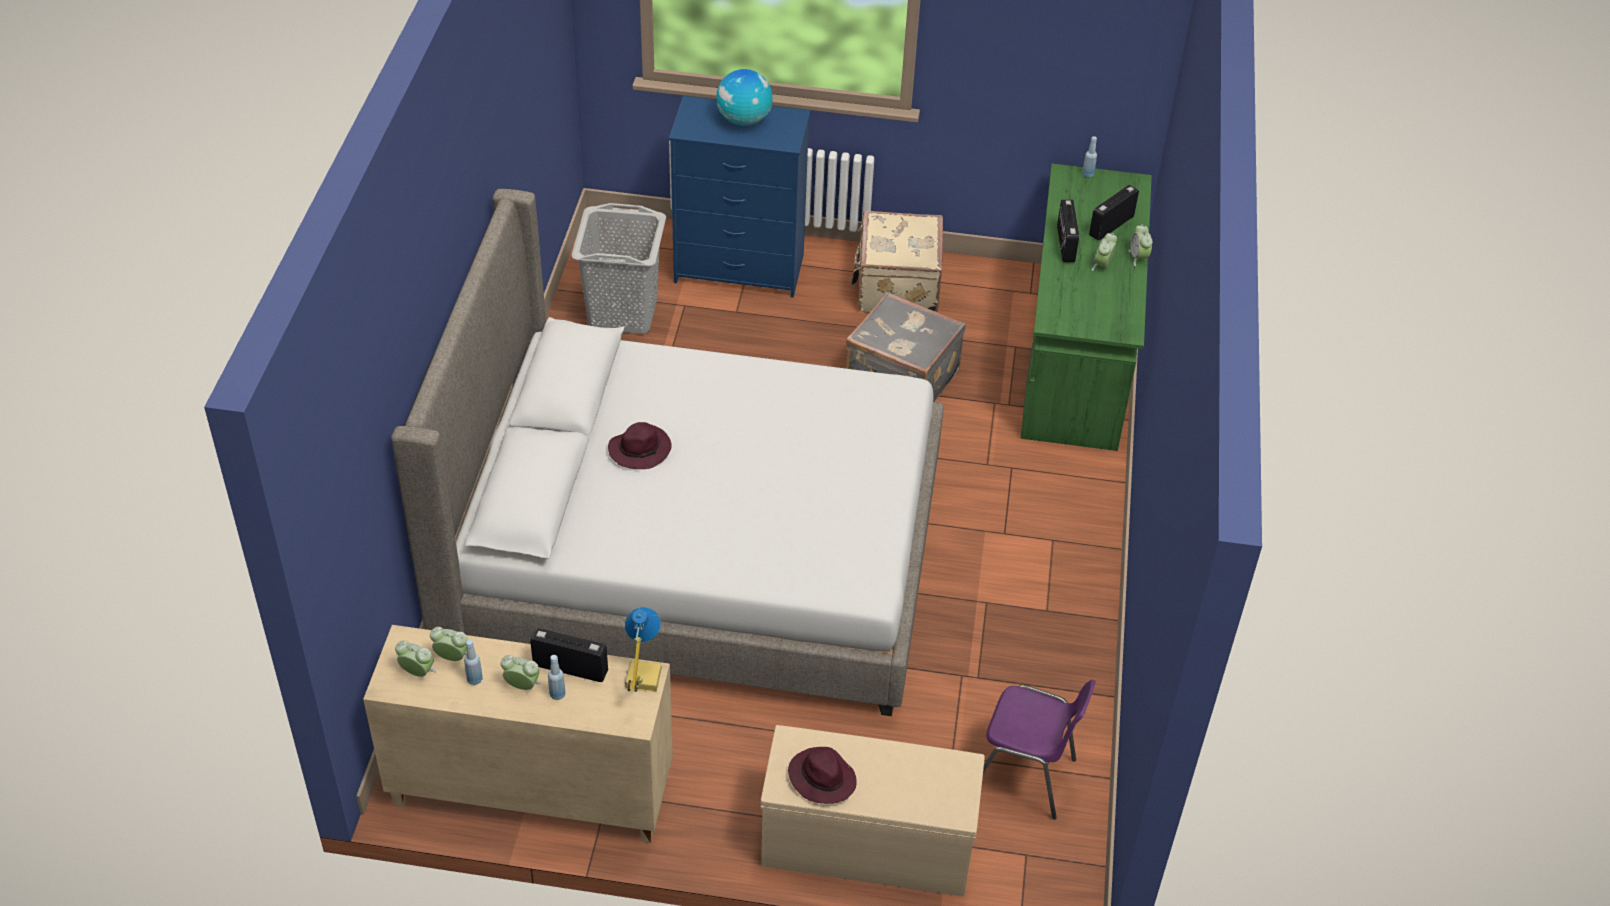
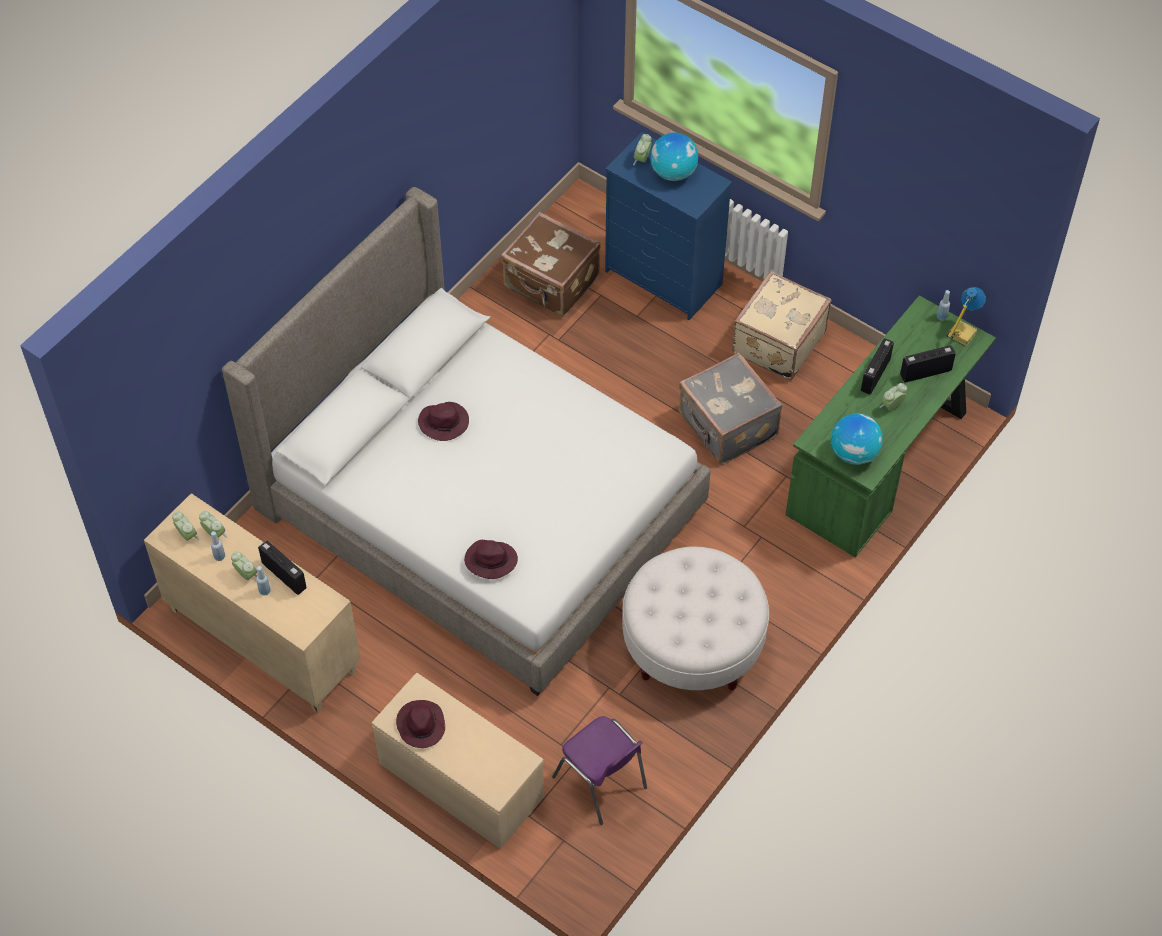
camera: 30 degrees right, 10 degrees up
grey laundry basket [571,203,666,334] -> brown suitcase [501,212,601,317]
table lamp [625,607,662,692] -> table lamp moved to [946,287,986,346]
alarm clock [1128,224,1153,267] -> alarm clock moved to [633,134,652,166]
none -> purple hat [464,540,518,579]
none -> white ottoman [622,547,769,690]
none -> globe [831,413,883,465]

